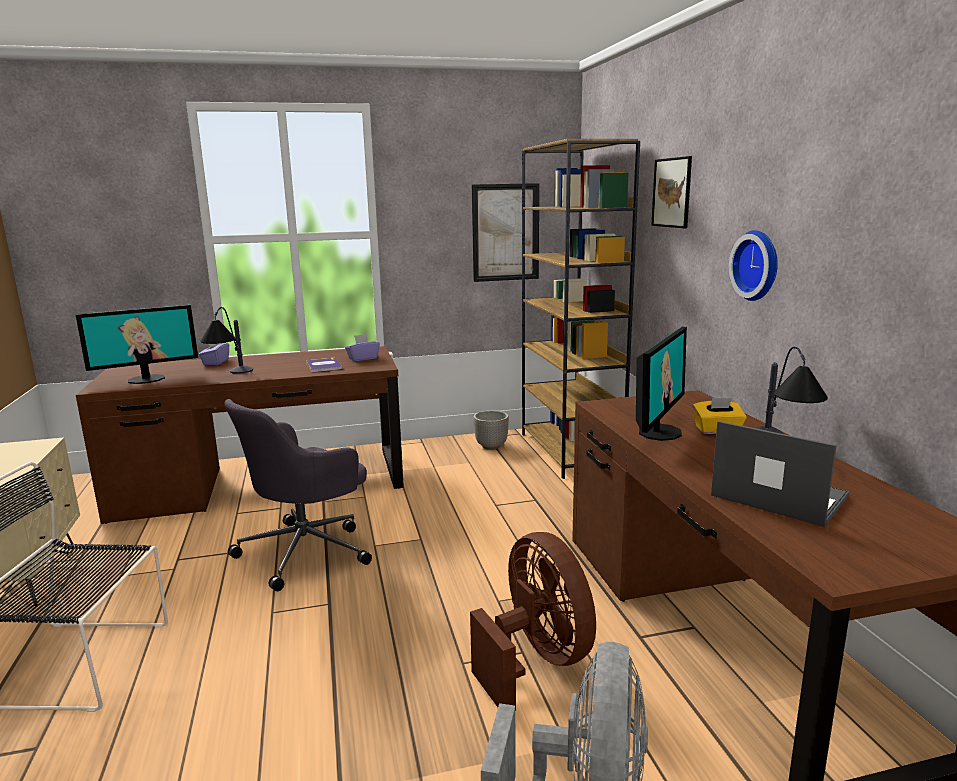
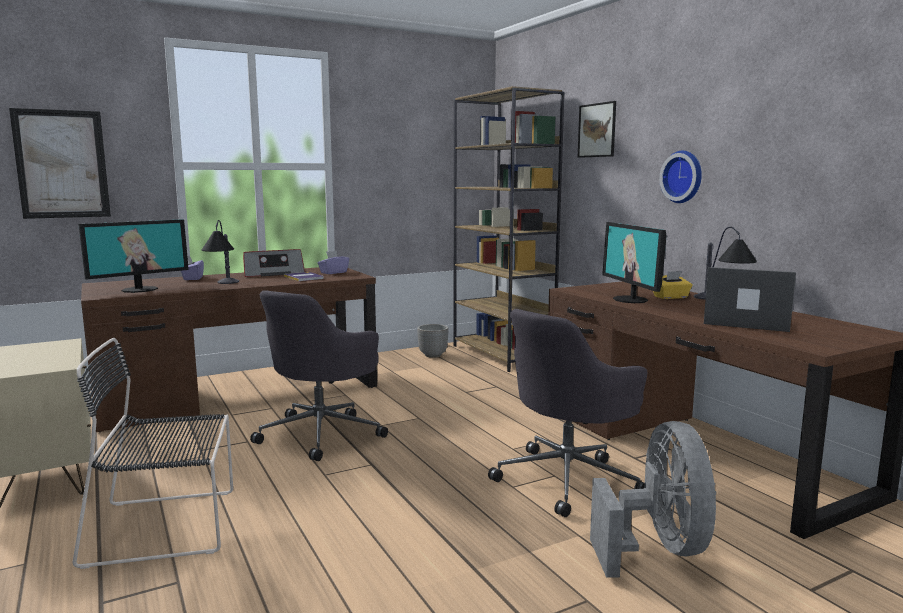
camera: 15 degrees left, 5 degrees down
brown fan [470,532,596,711] -> grey office chair [488,309,647,517]
picture [472,183,539,282] -> picture moved to [9,108,111,219]
monitor [636,327,687,441] -> monitor turned 150 degrees clockwise [602,222,667,303]
none -> radio [243,249,305,277]

